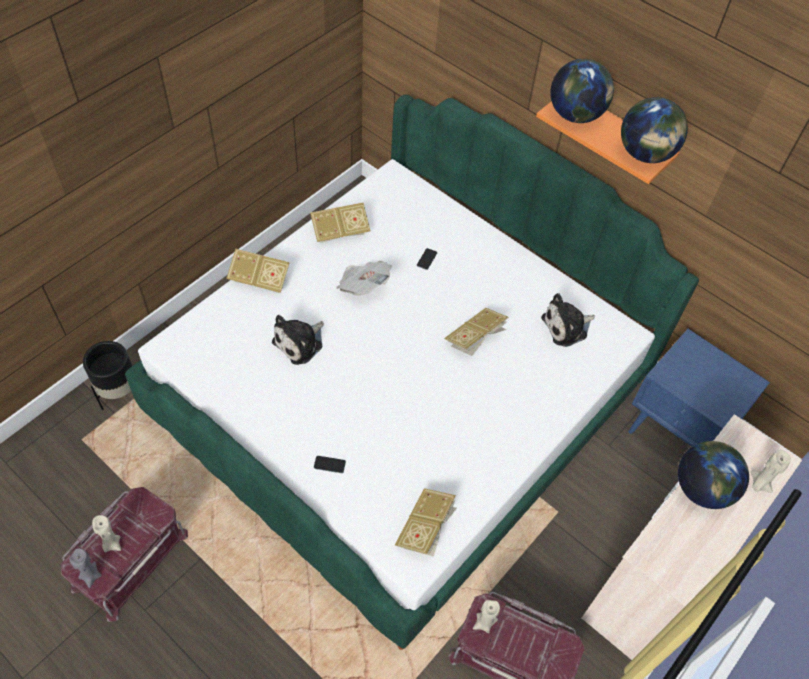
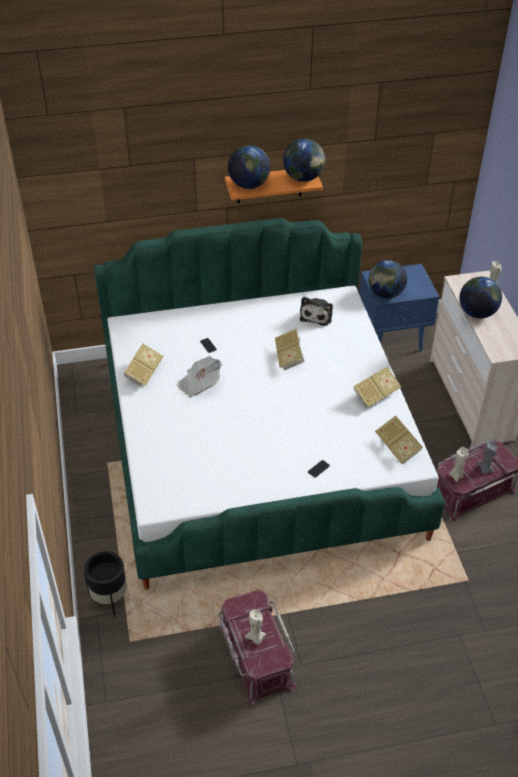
camera: 50 degrees left, 10 degrees down
grey candle [69,548,101,588] -> grey candle moved to [477,441,497,474]
book [226,249,290,293] -> book moved to [354,367,401,408]
plush toy [272,315,324,365] -> none
none -> globe [369,260,407,299]

